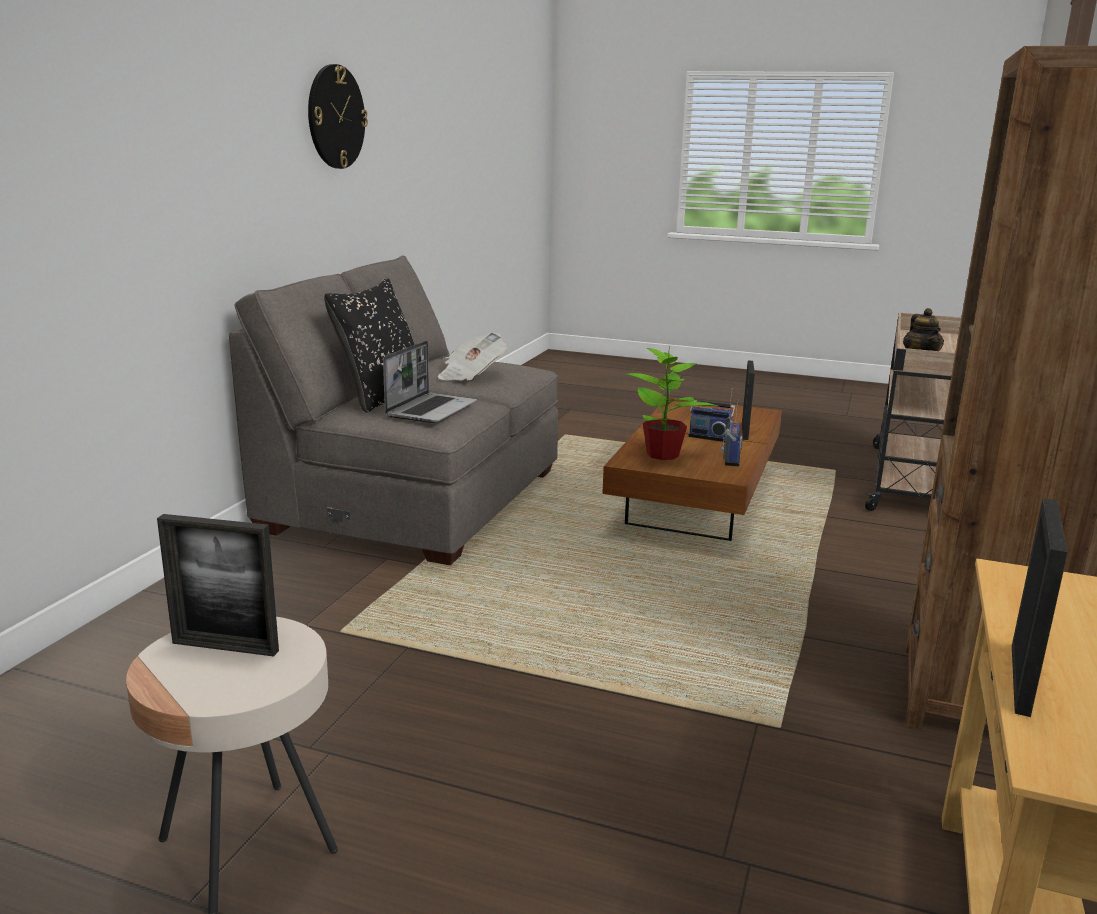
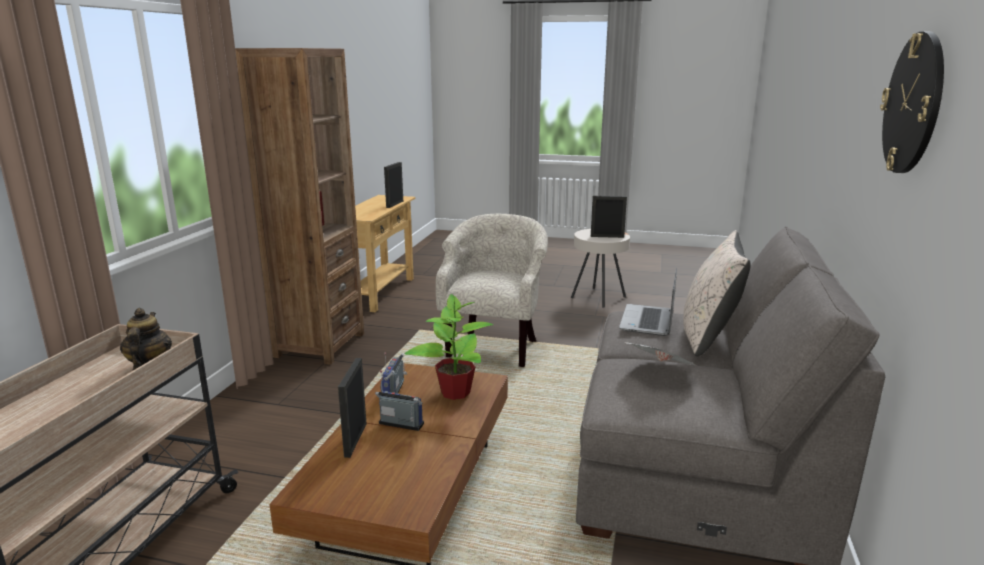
camera: 175 degrees right, 0 degrees up
black pillow [324,278,414,413] -> beige pillow [683,230,751,356]
none -> beige armchair [436,214,548,367]

